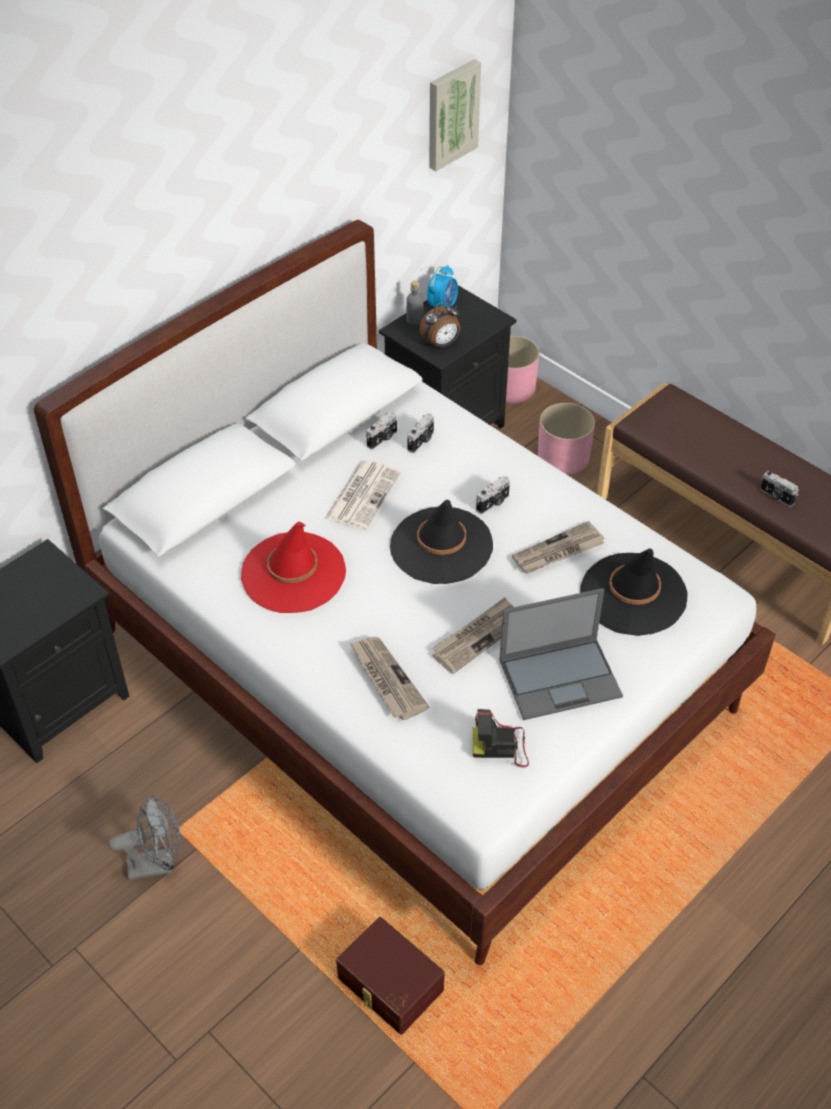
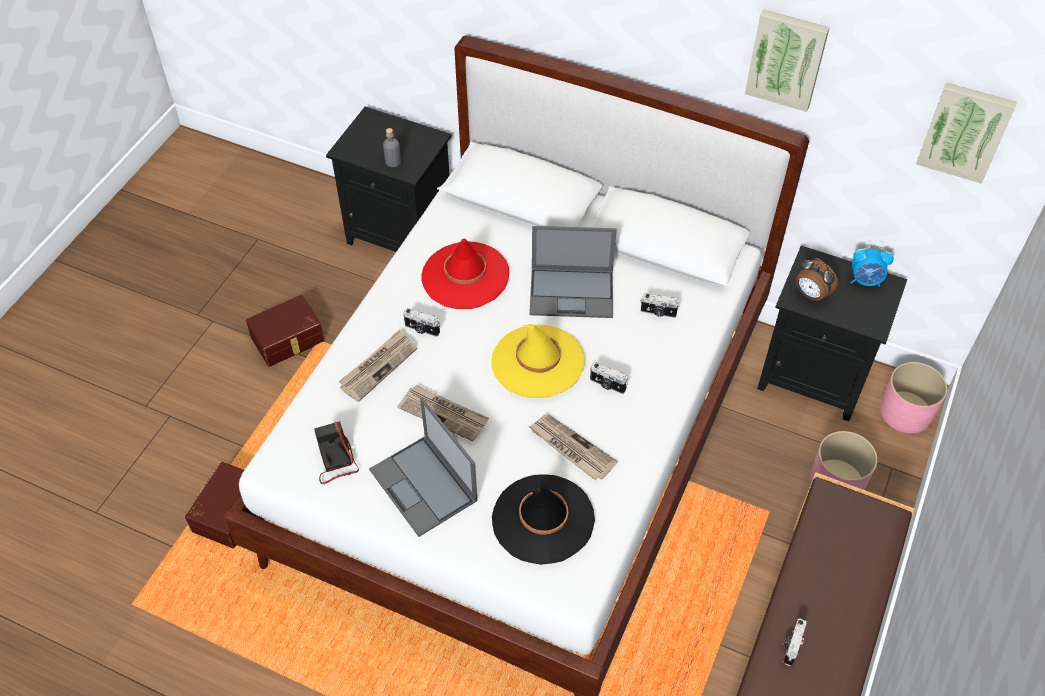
camera: 70 degrees right, 5 degrees up
grey fan [109,794,181,880] -> brown storage box [246,295,325,367]
newspaper [324,460,401,530] -> laptop [529,226,617,318]
camera [366,412,397,450] -> camera moved to [403,308,440,337]
black hat [390,500,493,584] -> yellow hat [492,324,585,398]
grey bottle [406,281,424,325] -> grey bottle moved to [383,128,401,167]
none -> picture [745,9,830,112]

